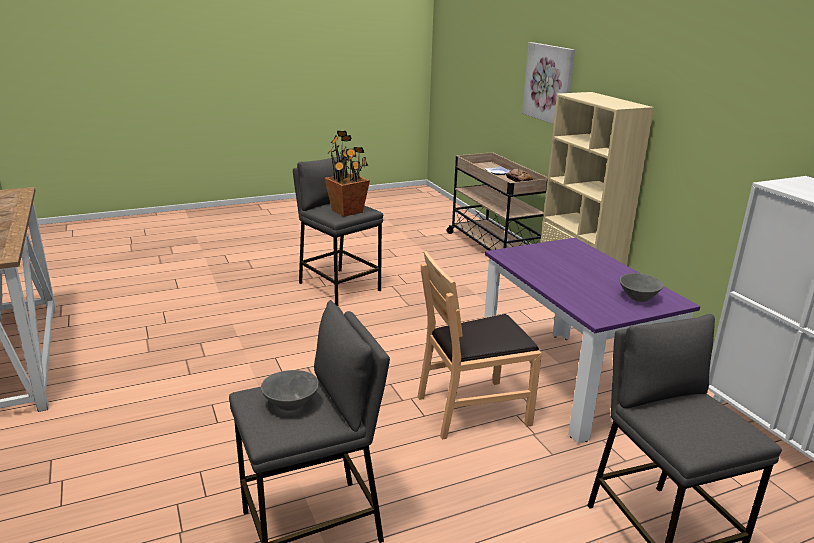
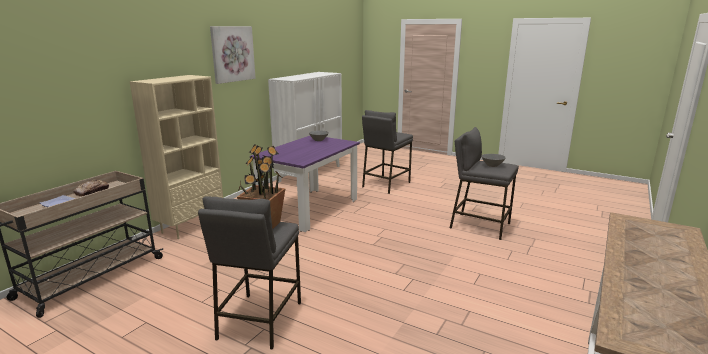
camera: 125 degrees left, 5 degrees down
brown chair [418,251,542,440] -> none
picture [522,42,575,124] -> picture moved to [210,26,256,84]

